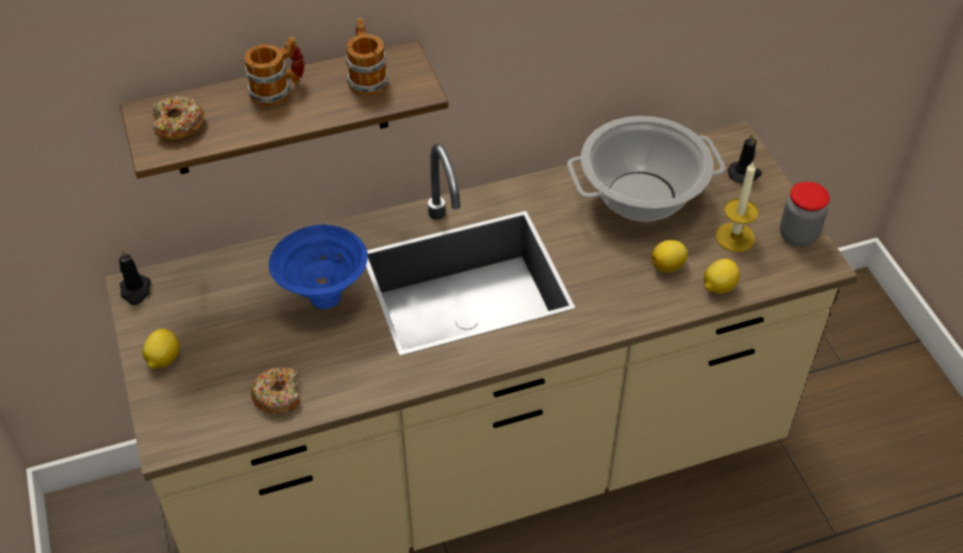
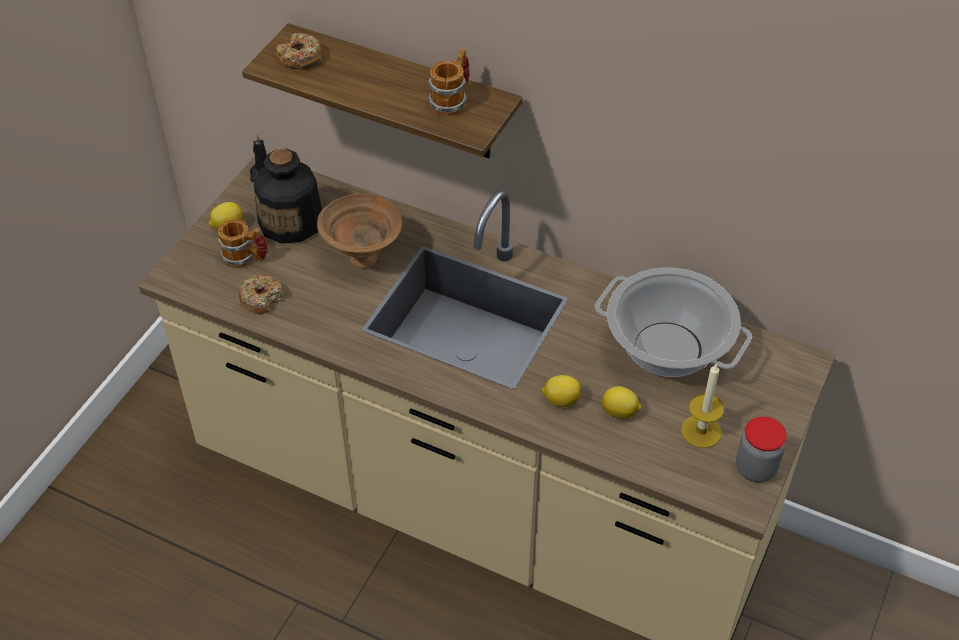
camera: 45 degrees right, 0 degrees up
mug [244,37,305,107] -> mug moved to [218,219,268,268]
blue bowl [269,225,367,309] -> brown bowl [317,194,402,269]
lemon [704,259,740,294] -> lemon moved to [541,375,581,407]
black candle [728,133,762,183] -> none
none -> bottle [254,149,322,243]

